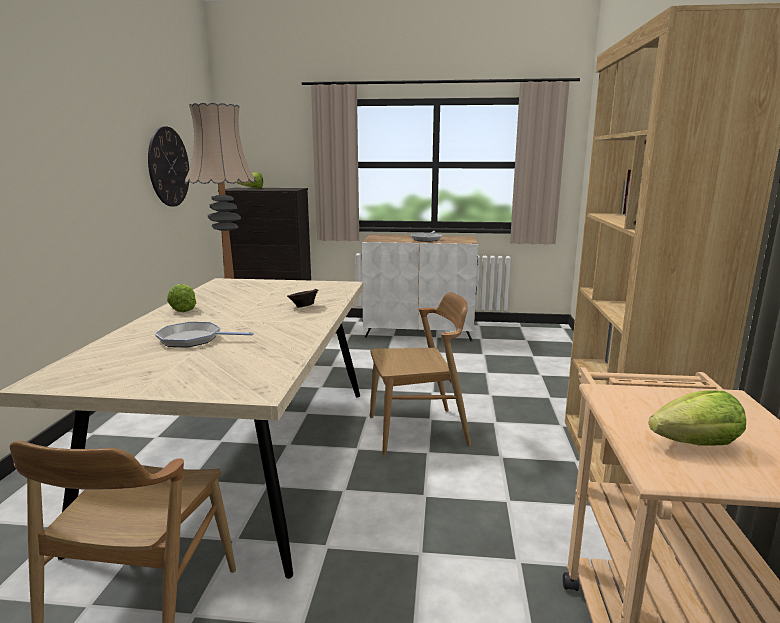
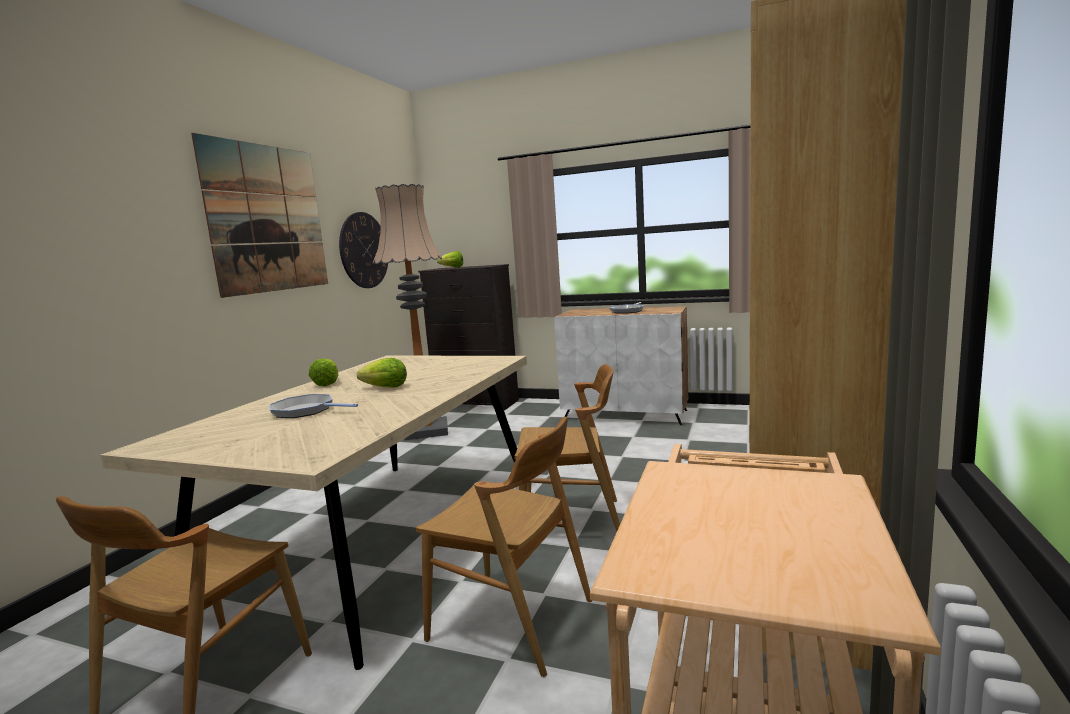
camera: 15 degrees right, 5 degrees down
brown bowl [287,289,318,308] -> none
lettuce [649,390,746,445] -> lettuce moved to [357,358,407,388]
none -> picture [191,133,328,298]
none -> brown chair [416,417,592,677]

